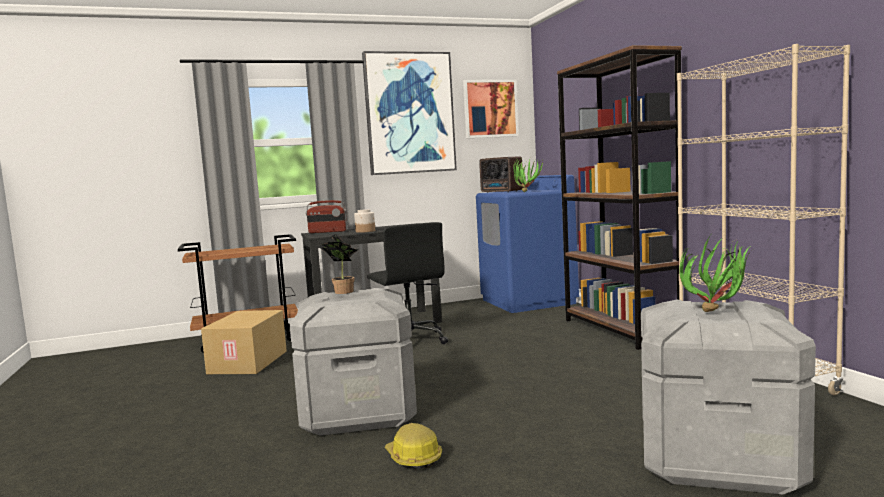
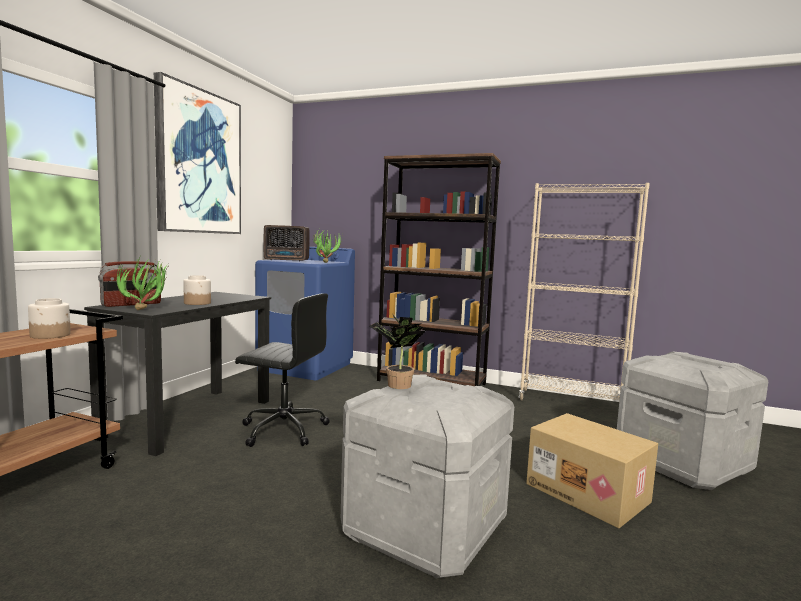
camera: 50 degrees left, 0 degrees up
cardboard box [201,310,287,374] -> cardboard box moved to [526,413,658,528]
hard hat [385,423,442,469] -> none
picture [463,79,519,138] -> none
potted plant [679,235,752,312] -> potted plant moved to [117,256,168,310]
none -> jar [28,298,71,339]

